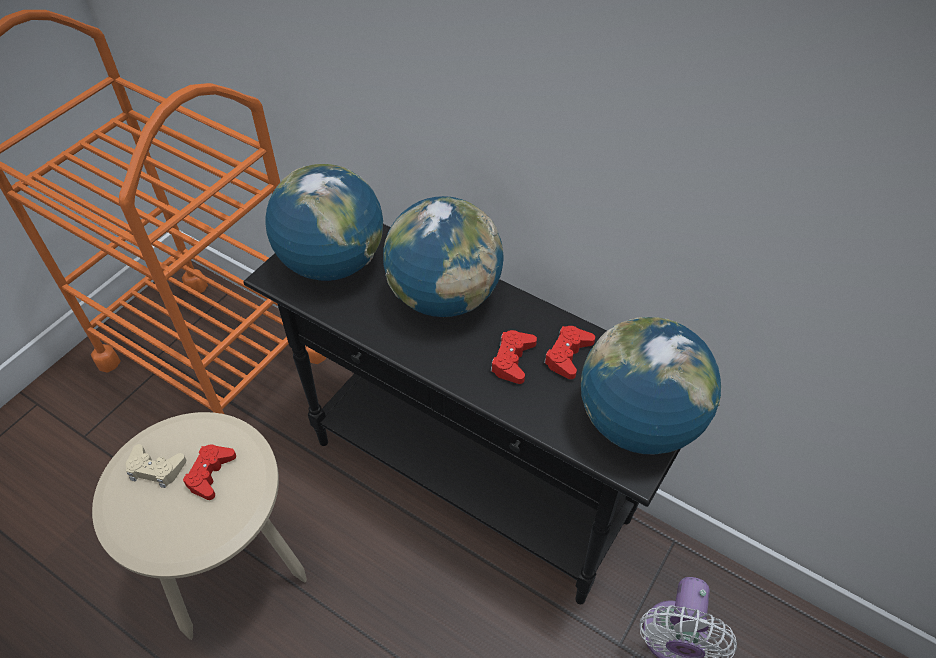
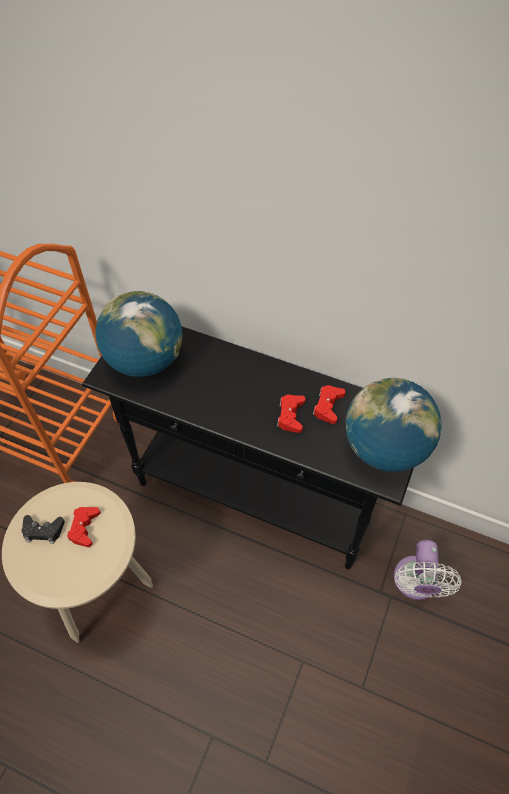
camera: 10 degrees left, 5 degrees up
beige game controller [126,444,186,488] -> black game controller [22,515,65,544]
globe [383,196,504,317] -> none

